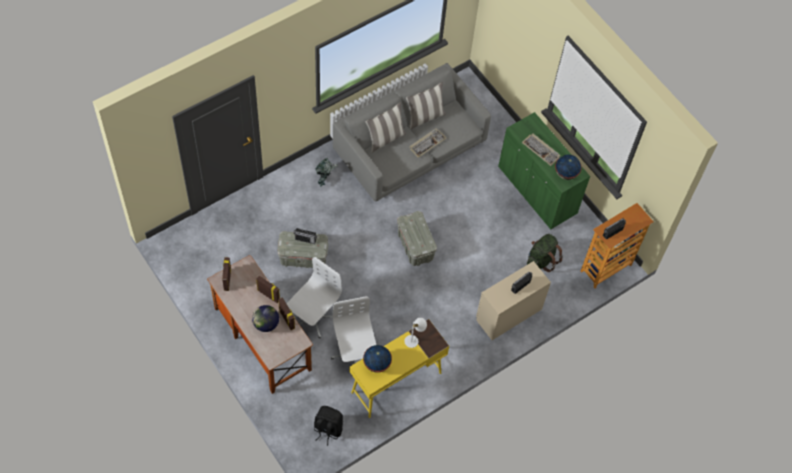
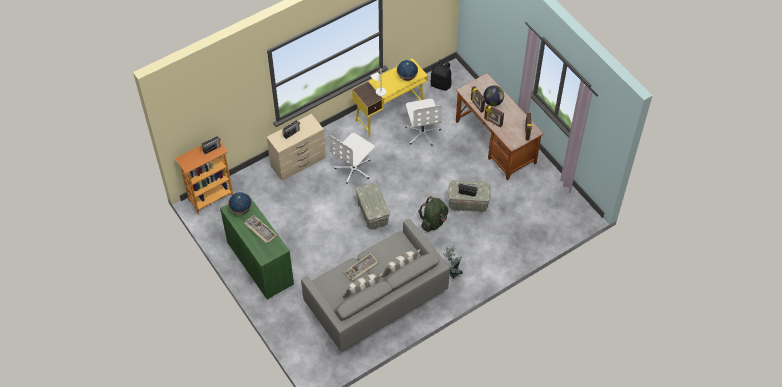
camera: 175 degrees left, 5 degrees down
white office chair [287,257,342,338] -> white office chair moved to [329,133,375,184]
green backpack [527,234,563,272] -> green backpack moved to [418,197,448,232]

